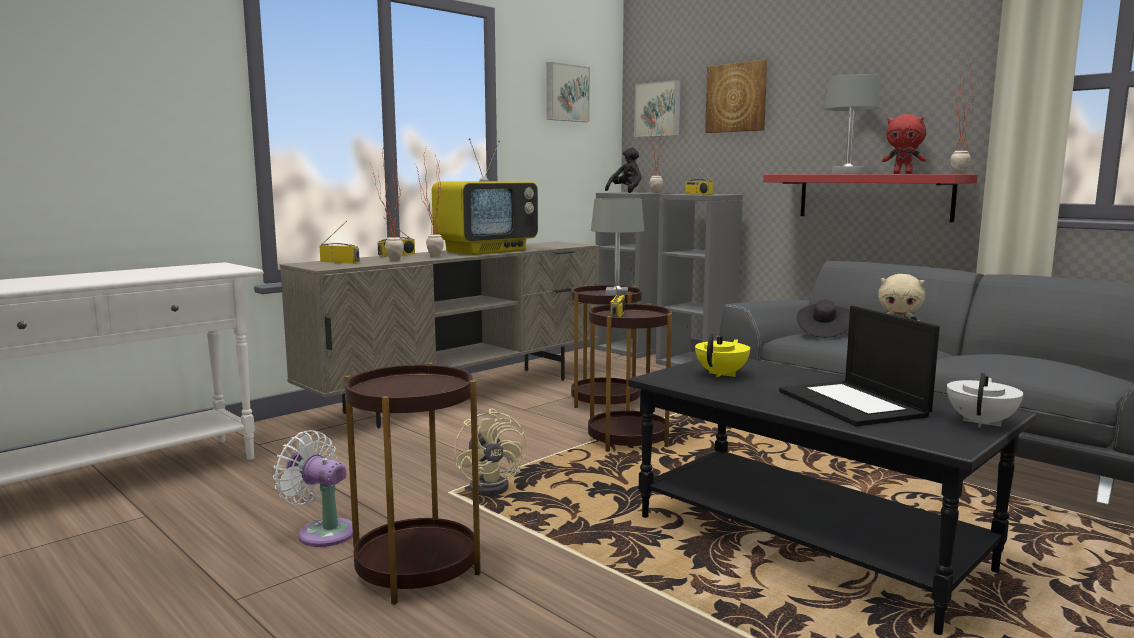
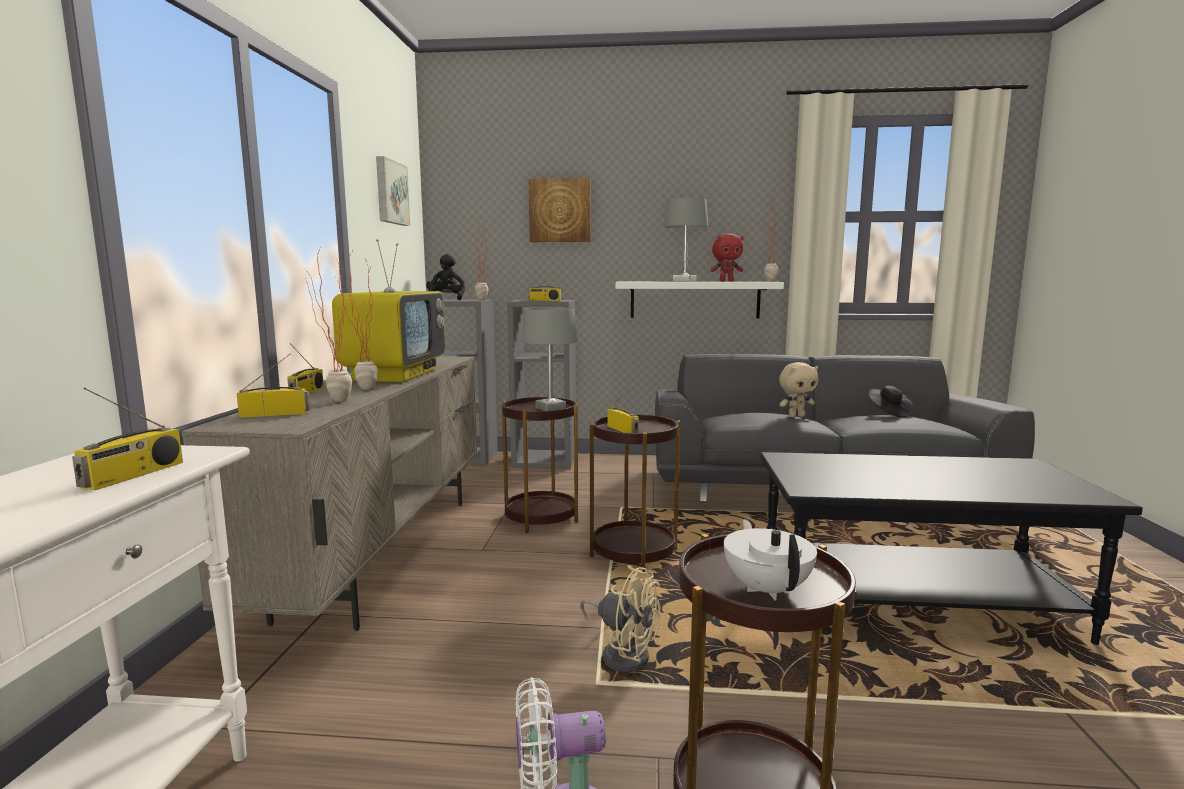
camera: 40 degrees left, 0 degrees up
picture [634,80,681,137] -> none
yellow teapot [695,333,750,378] -> none
red shelf [763,174,977,222] -> white shelf [615,282,784,318]
laptop [779,306,940,426] -> none
black hat [797,300,850,338] -> black hat moved to [868,386,914,417]
white teapot [947,373,1023,428] -> white teapot moved to [724,519,817,600]
none -> radio [72,387,183,490]

